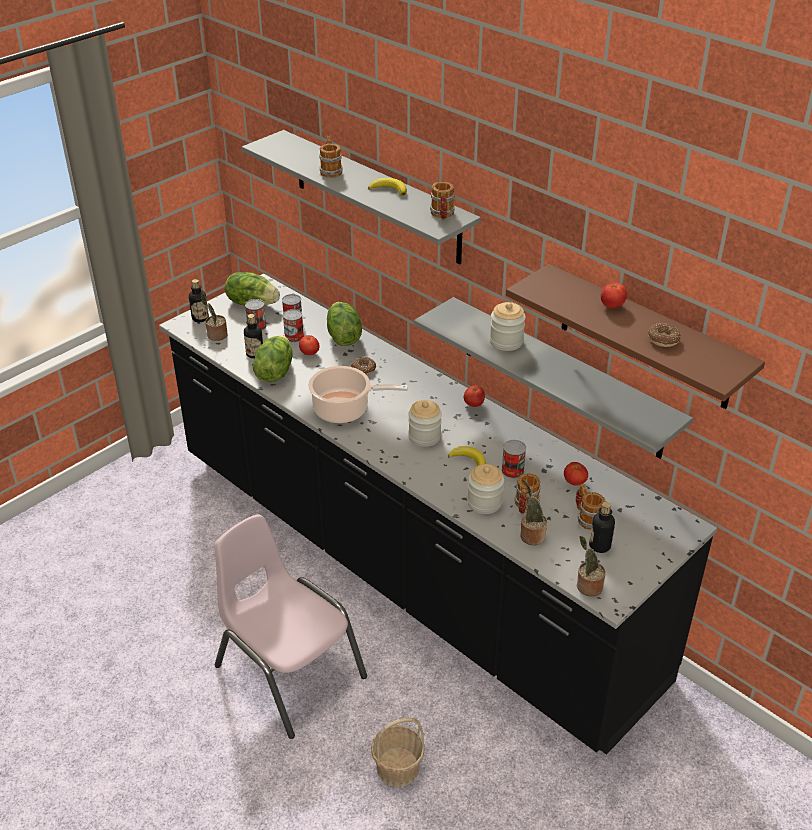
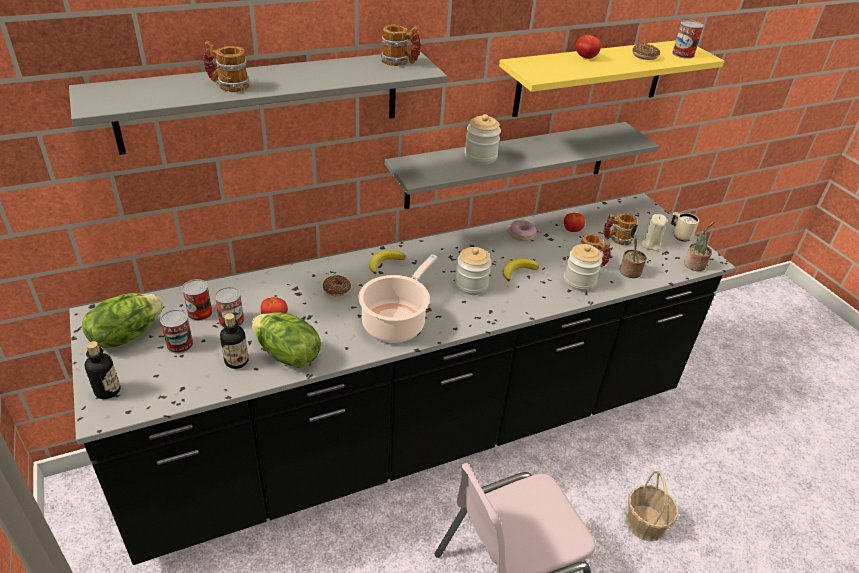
camera: 70 degrees left, 0 degrees up
potted plant [201,293,228,341] -> none
lettuce [327,302,362,346] -> none
banana [368,178,407,196] -> banana moved to [369,250,405,274]
tomato [464,386,485,407] -> none
can [502,440,526,478] -> can moved to [672,20,704,59]
brown shelf [506,264,765,409] -> yellow shelf [499,40,724,117]
bottle [589,502,615,553] -> beige candle [641,214,667,251]
none -> donut [508,220,536,241]
none -> beige mug [670,212,699,242]

